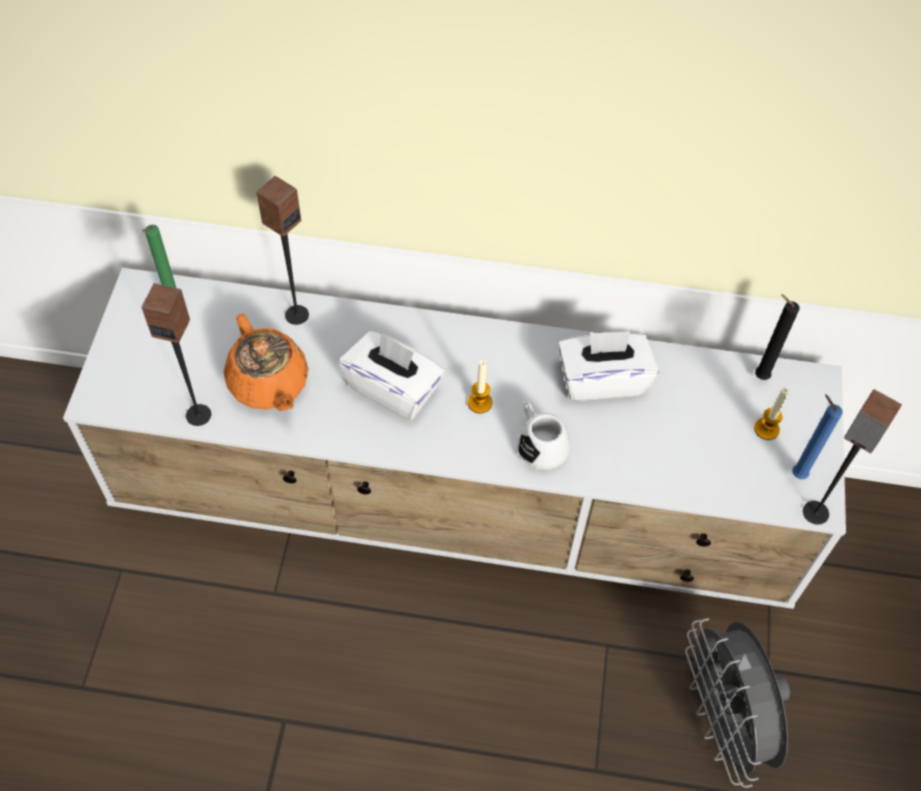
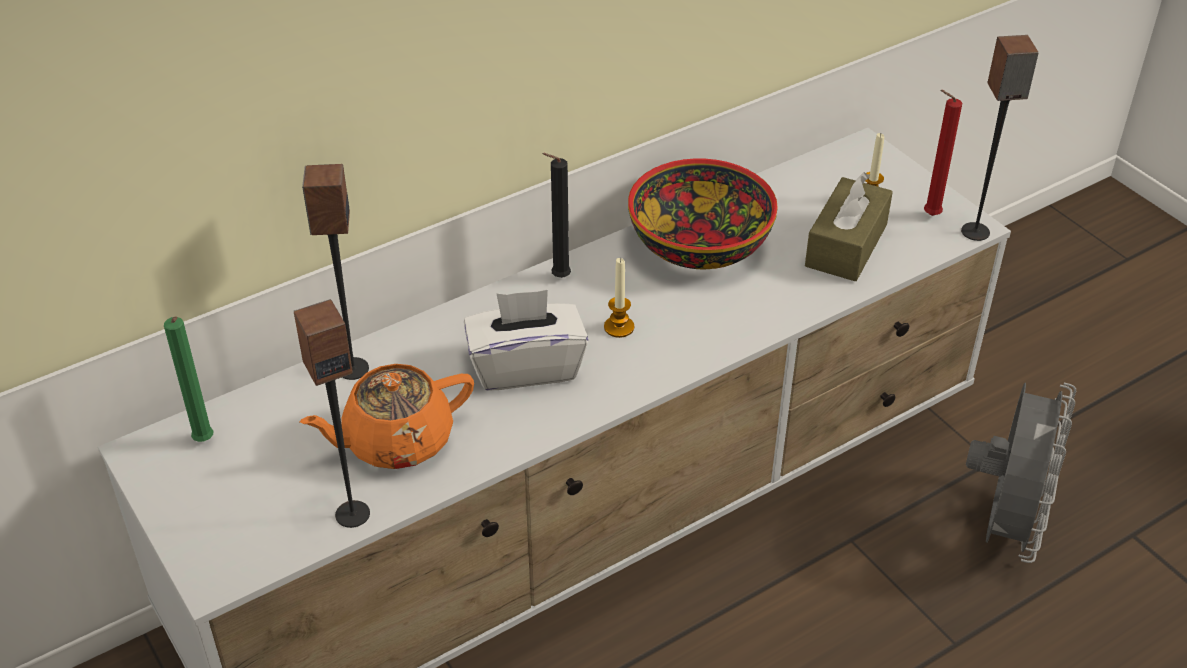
camera: 40 degrees left, 15 degrees down
orange teapot [224,314,308,411] -> orange teapot turned 135 degrees clockwise [300,364,474,469]
white mug [517,402,571,470] -> none
white tissue box [558,331,659,401] -> bowl [628,158,778,269]
grey fan [685,618,790,788] -> grey fan turned 105 degrees counterclockwise [966,383,1076,563]
black candle [755,294,799,380] -> black candle moved to [543,153,571,278]
blue candle [792,394,843,479] -> red candle [924,90,962,216]
none -> brown tissue box [805,172,893,282]

